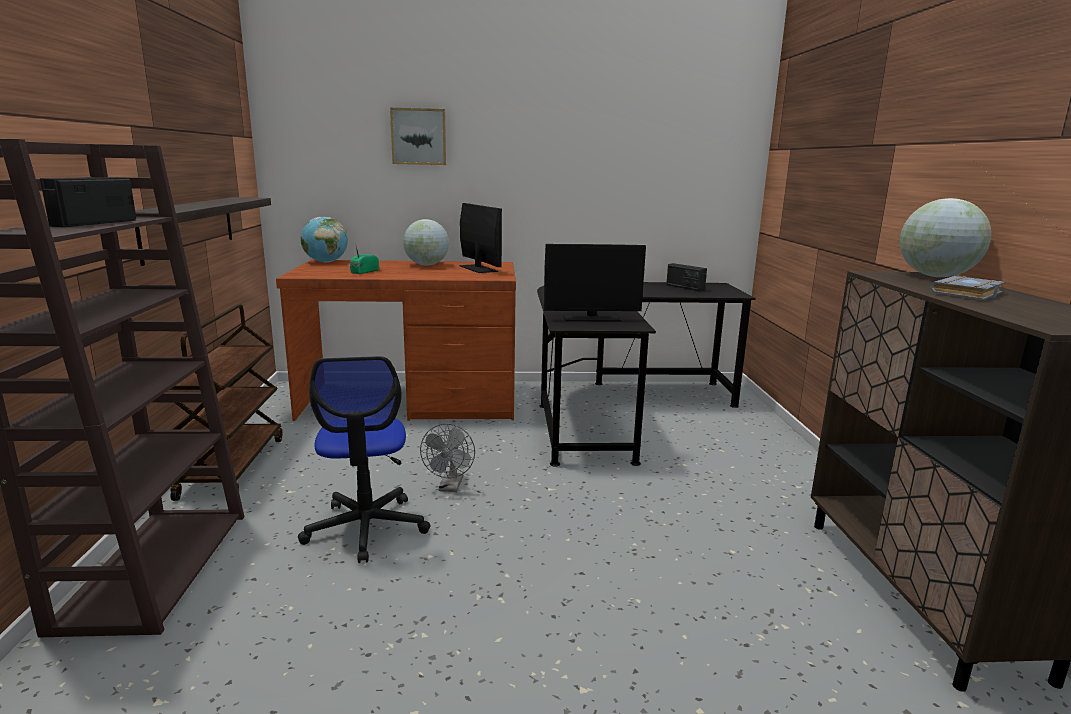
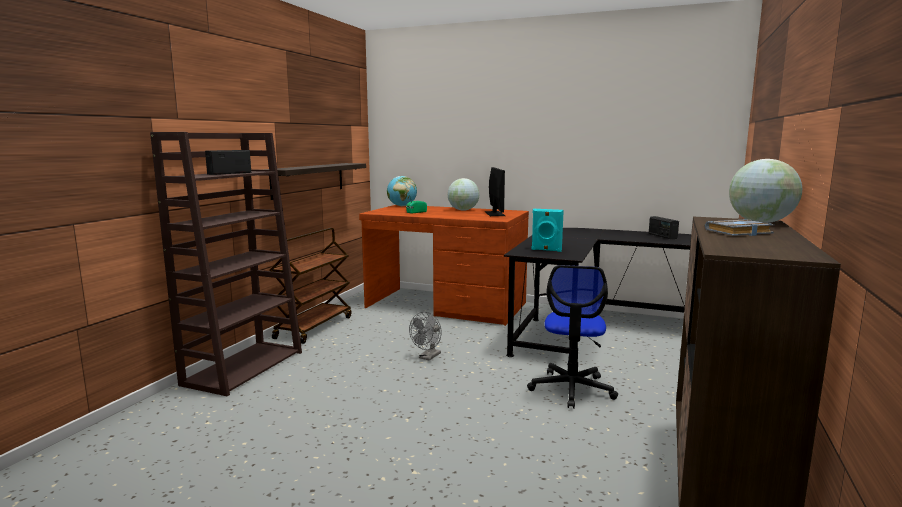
camera: 25 degrees right, 5 degrees down
office chair [298,356,431,563] -> office chair moved to [527,265,618,409]
picture [390,108,446,165] -> none
monitor [544,244,646,321] -> turquoise speaker [531,209,564,252]

